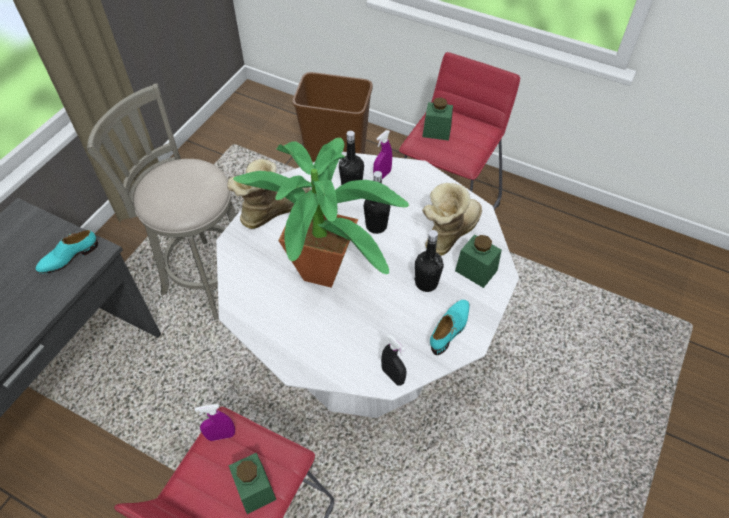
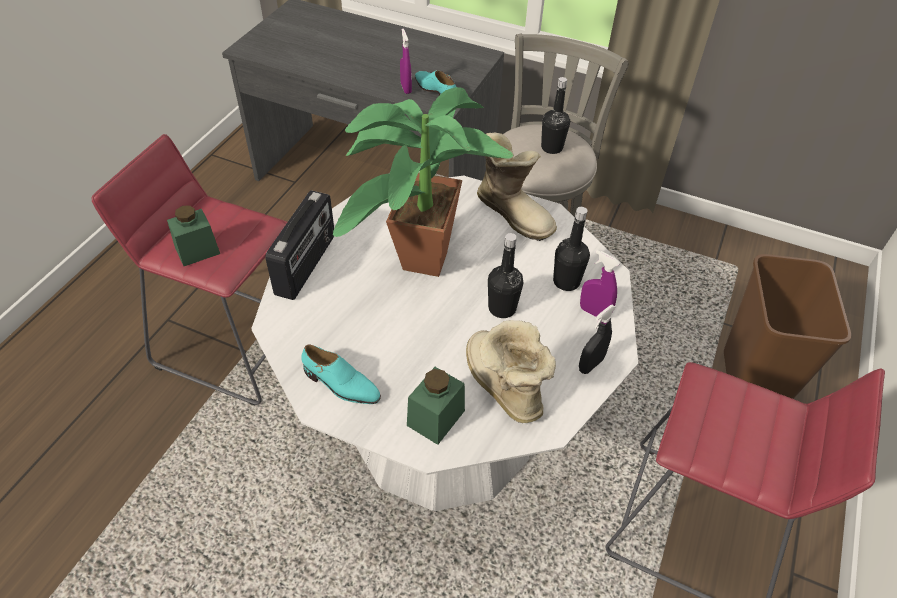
camera: 85 degrees right, 5 degrees down
purple spray bottle [194,404,235,441] -> purple spray bottle moved to [400,29,412,94]
black spray bottle [381,335,406,386] -> black spray bottle moved to [579,305,616,374]
black bottle [414,230,444,292] -> black bottle moved to [541,77,570,154]
green jar [422,98,453,141] -> none
boot [422,183,482,256] -> boot turned 150 degrees counterclockwise [466,320,556,423]
none -> radio [265,190,334,300]

